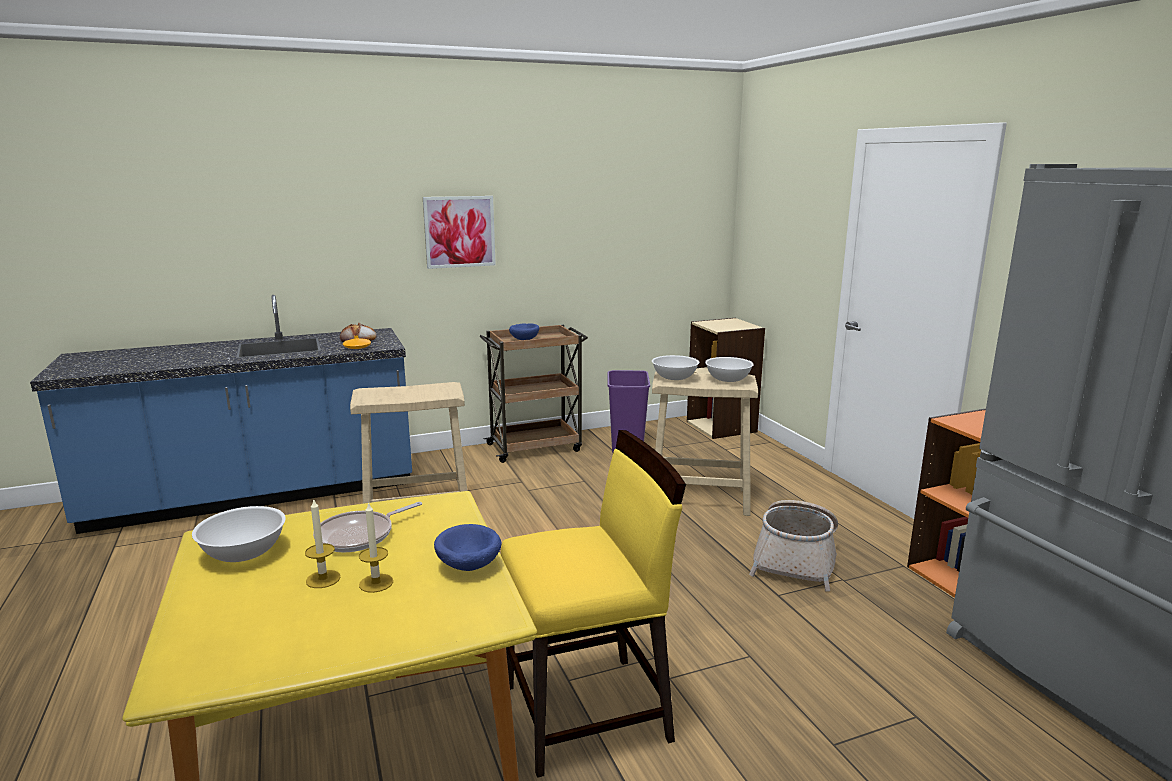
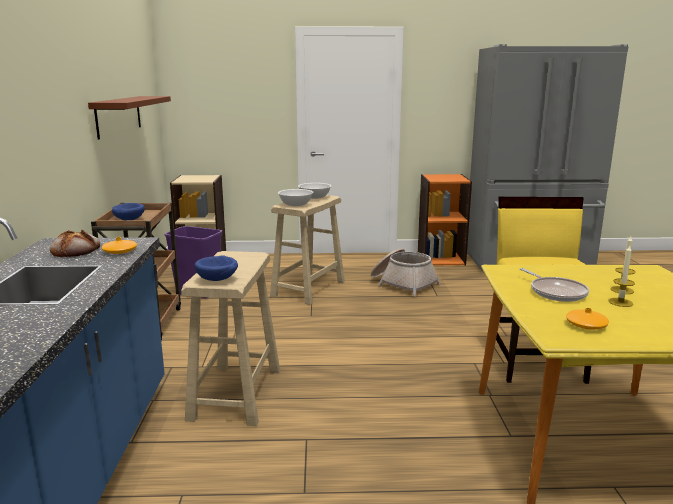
camera: 70 degrees left, 0 degrees up
white bowl [192,506,286,562] -> orange vase [566,308,609,330]
picture [423,196,496,269] -> none
blue bowl [434,524,501,571] -> blue bowl moved to [195,255,238,281]
none -> brown shelf [88,96,171,139]

